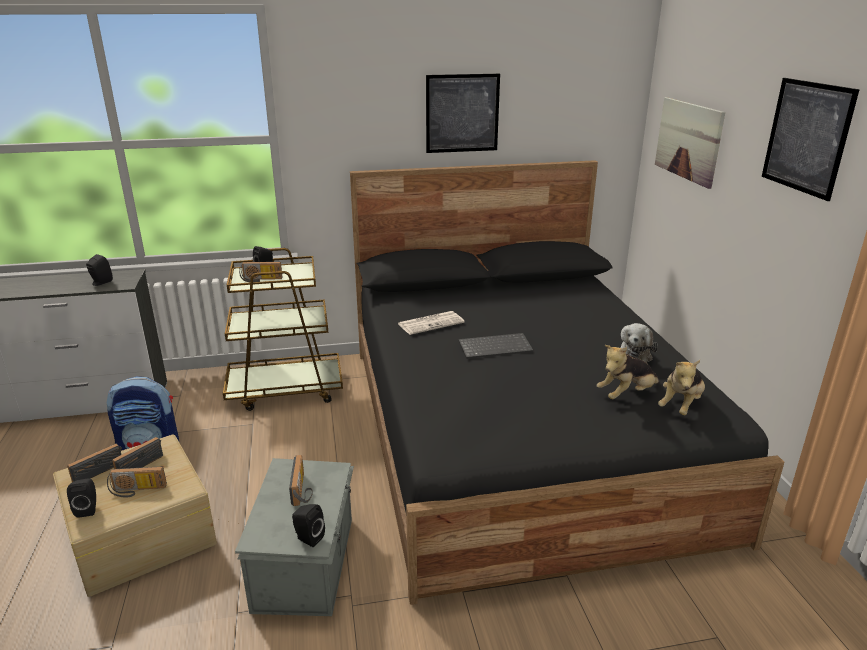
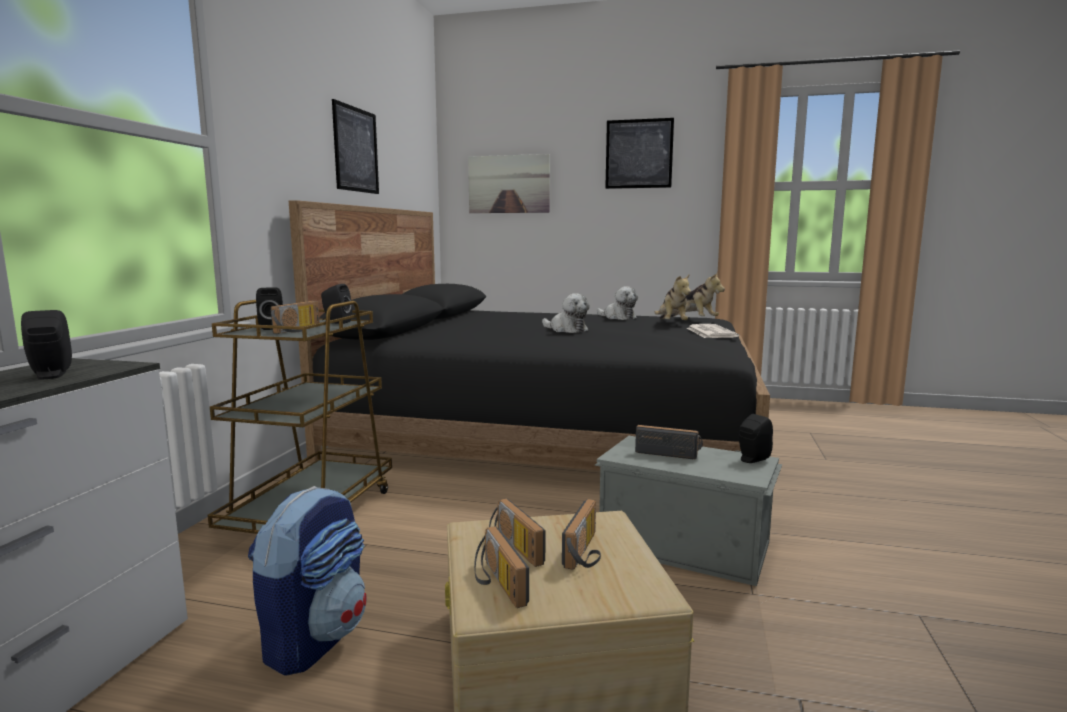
camera: 65 degrees left, 15 degrees down
black speaker [67,478,96,517] -> black speaker moved to [321,284,352,324]
newspaper [398,311,465,335] -> newspaper moved to [687,324,739,338]
keyboard [458,333,533,359] -> plush toy [542,293,590,333]

